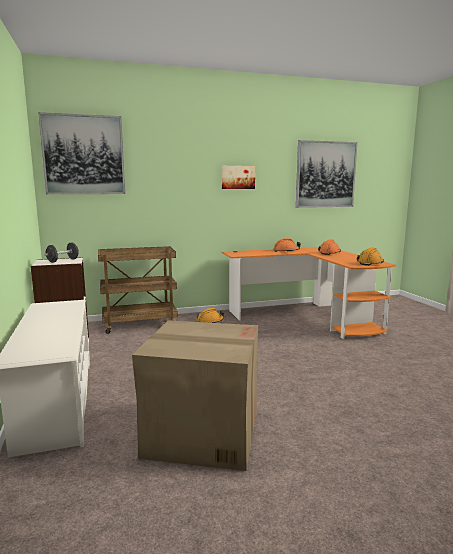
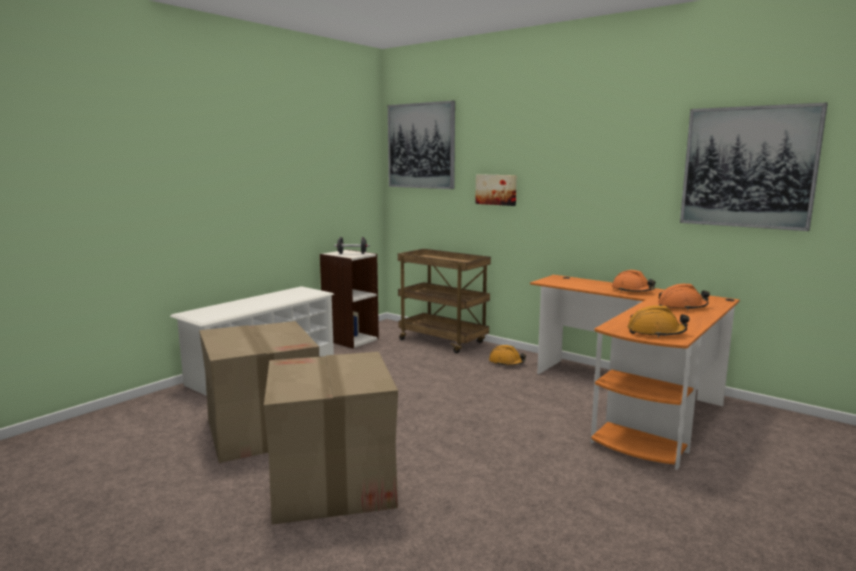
camera: 55 degrees right, 0 degrees up
picture [222,166,255,189] -> picture moved to [475,174,517,206]
none -> cardboard box [264,352,398,524]

